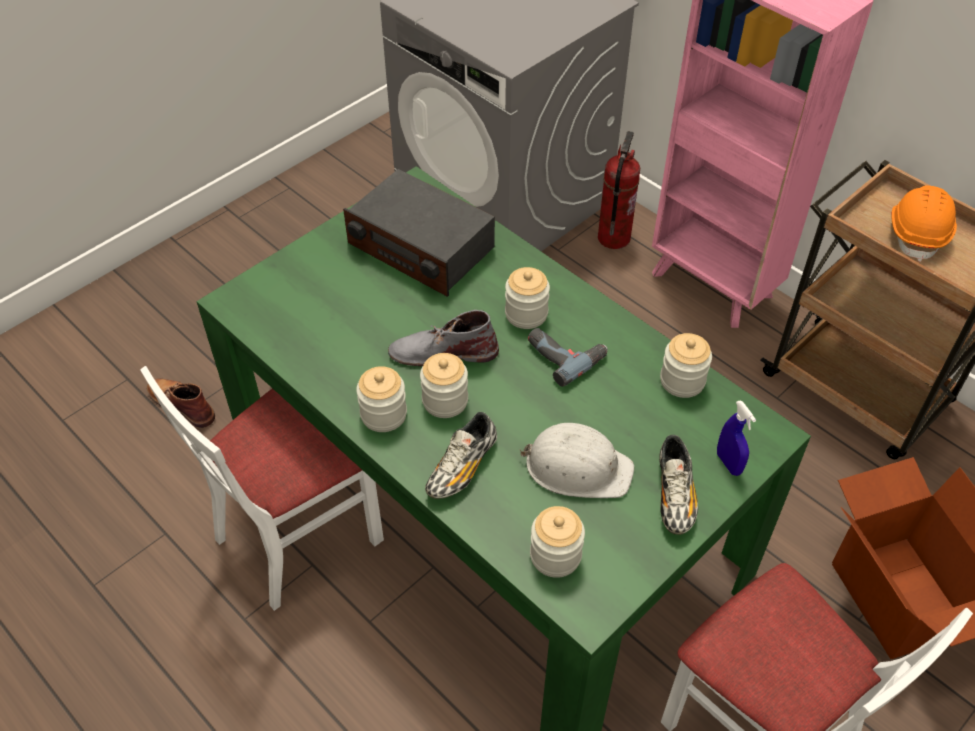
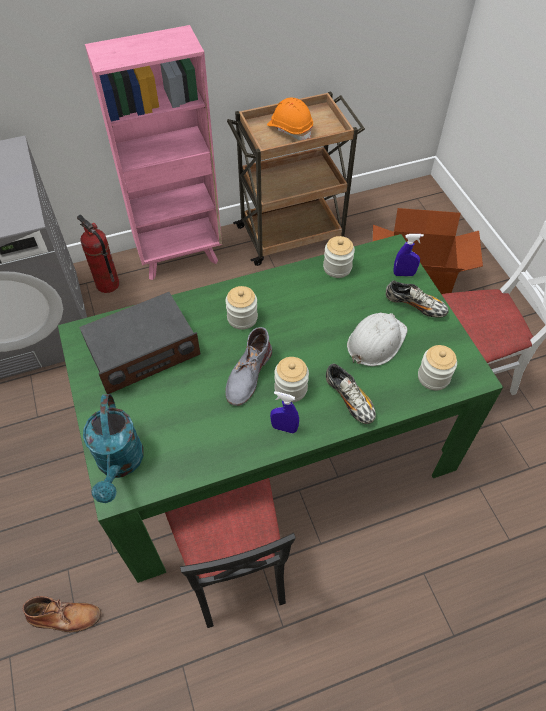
camera: 65 degrees left, 5 degrees up
white chair [140,366,384,611] -> black chair [165,478,296,628]
brown boot [147,378,215,428] -> brown boot turned 150 degrees counterclockwise [22,596,101,632]
jar [356,366,407,432] -> blue spray bottle [270,391,299,434]
power drill [528,328,608,387] -> none
none -> turquoise watering can [83,394,144,503]

